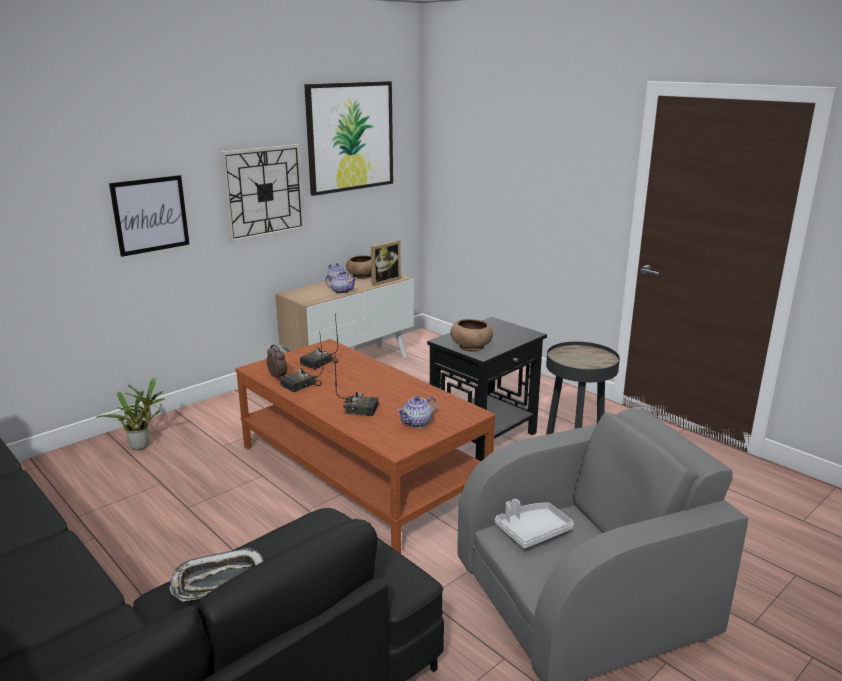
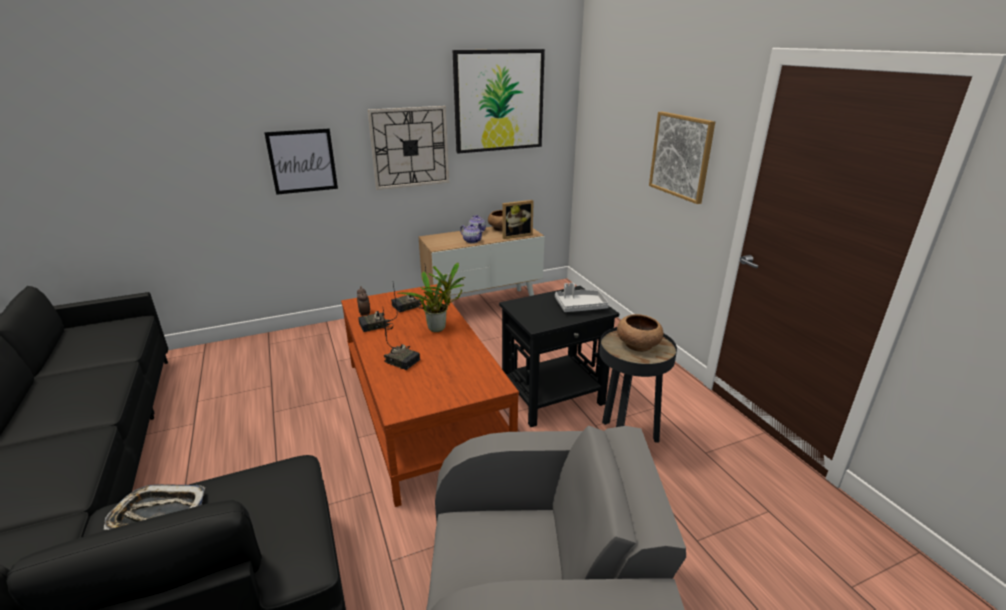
camera: 20 degrees right, 5 degrees up
potted plant [95,378,164,450] -> potted plant moved to [397,263,465,332]
teapot [397,396,437,428] -> none
brown bowl [450,319,493,352] -> brown bowl moved to [617,314,664,352]
grey tray [495,499,574,549] -> grey tray moved to [555,283,609,312]
none -> picture [649,112,715,204]

